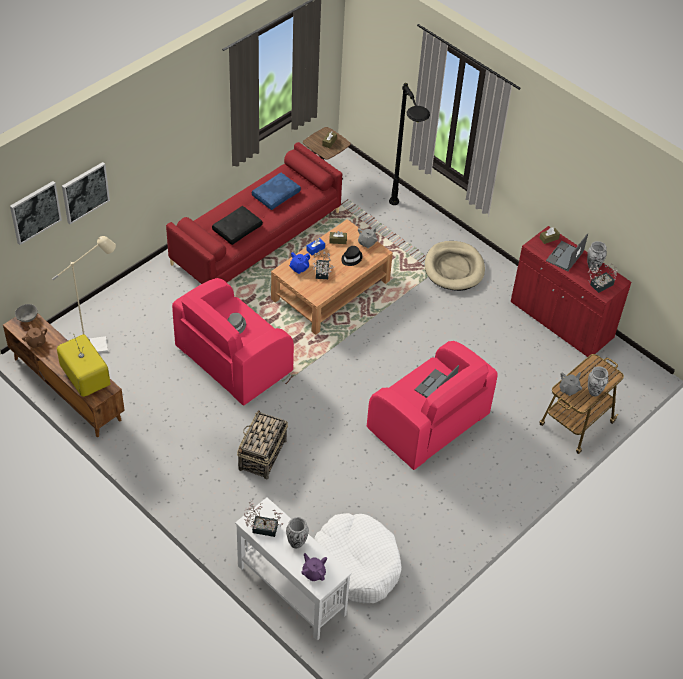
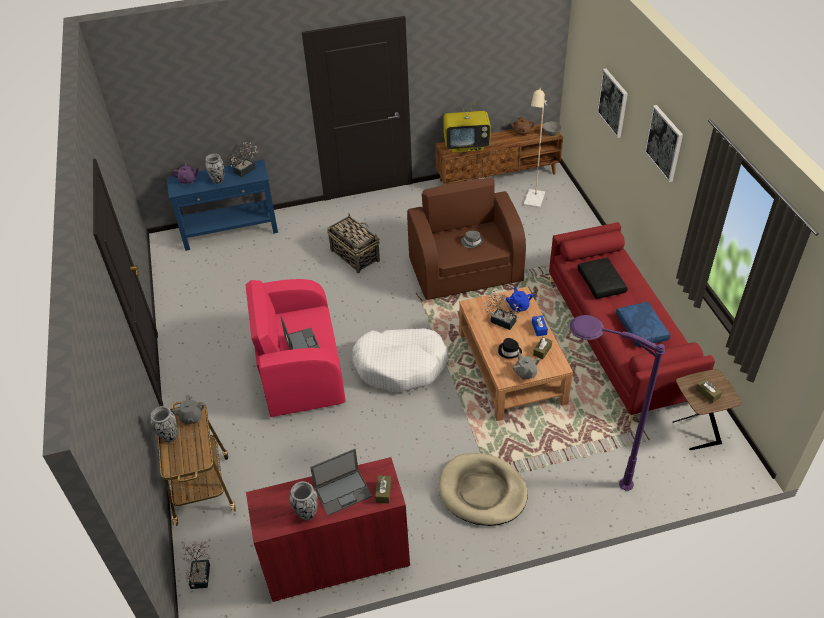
camera: 125 degrees right, 5 degrees down
picture [10,181,62,245] -> picture moved to [644,105,683,182]
pink armchair [172,278,294,406] -> brown armchair [407,178,526,300]
white console table [235,498,352,641] -> blue console table [167,160,278,251]
white dog bed [314,513,402,603] -> white dog bed moved to [353,328,448,392]
black floor lamp [389,83,430,205] -> purple floor lamp [570,315,665,491]
laptop [546,233,588,272] -> laptop turned 90 degrees clockwise [310,449,372,515]
potted plant [588,263,618,293] -> potted plant moved to [180,541,210,589]

